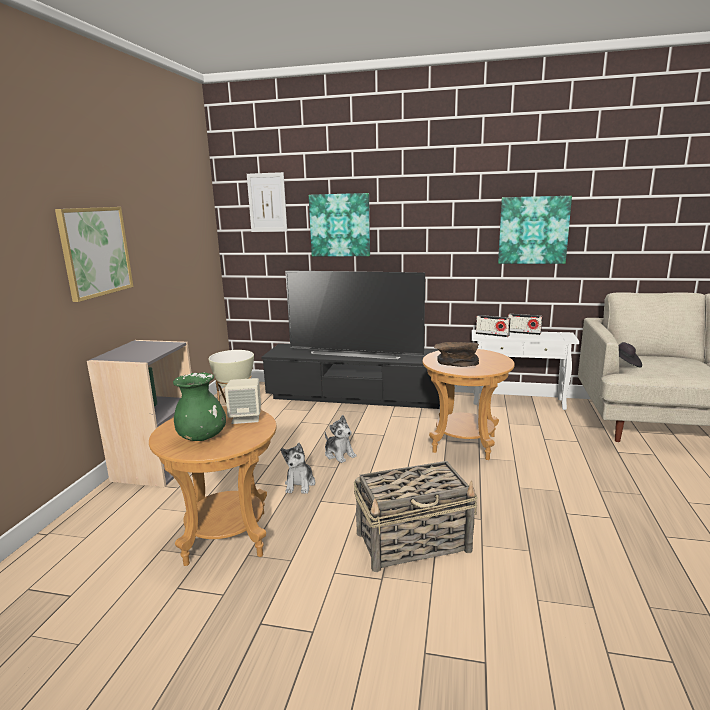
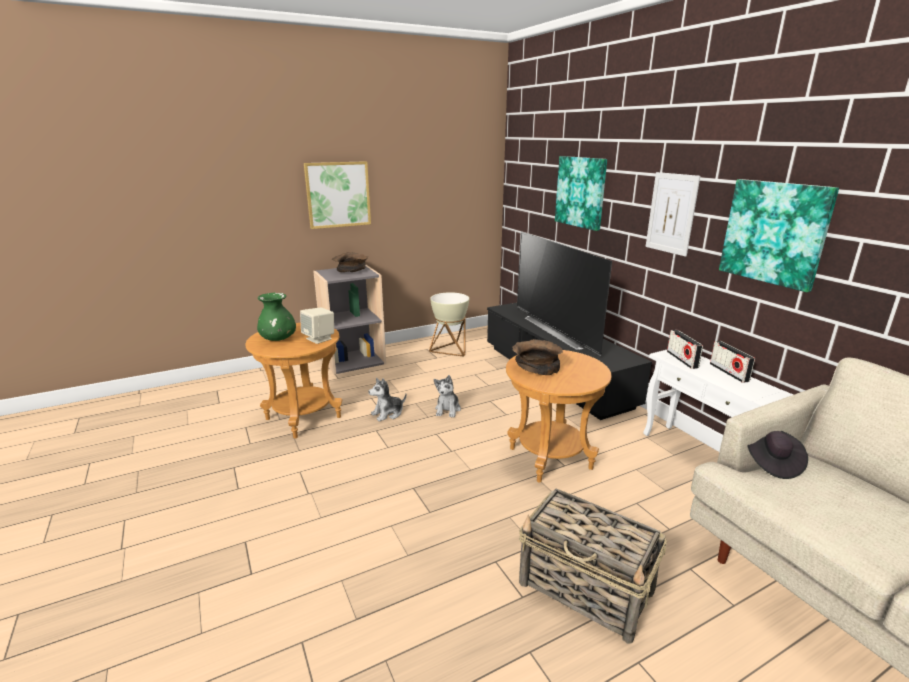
camera: 50 degrees right, 5 degrees up
picture [247,172,287,232] -> picture moved to [645,172,700,257]
basket [354,461,477,572] -> basket moved to [519,489,667,644]
none -> brown bowl [332,252,368,272]

